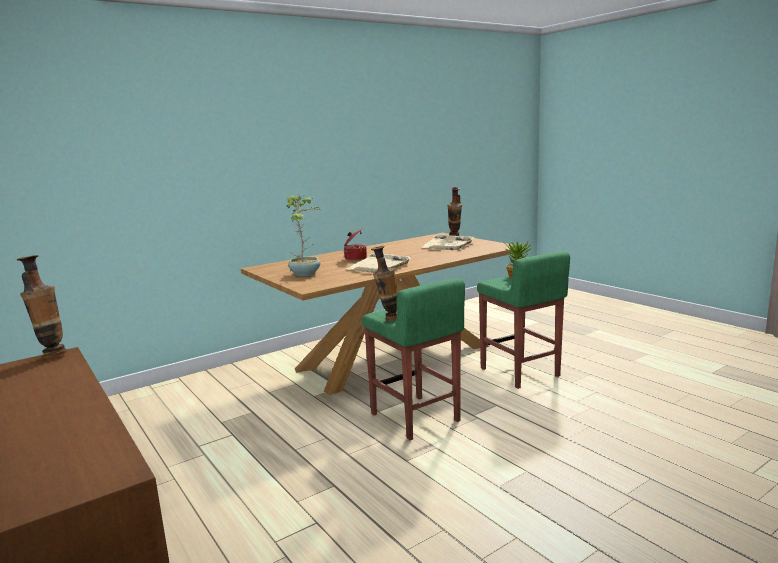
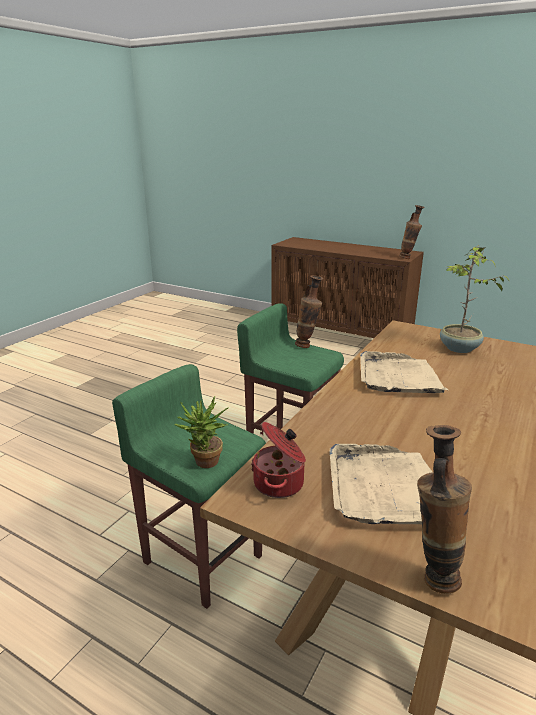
camera: 155 degrees right, 10 degrees up
cooking pot [344,229,367,261] -> cooking pot moved to [251,422,306,498]

